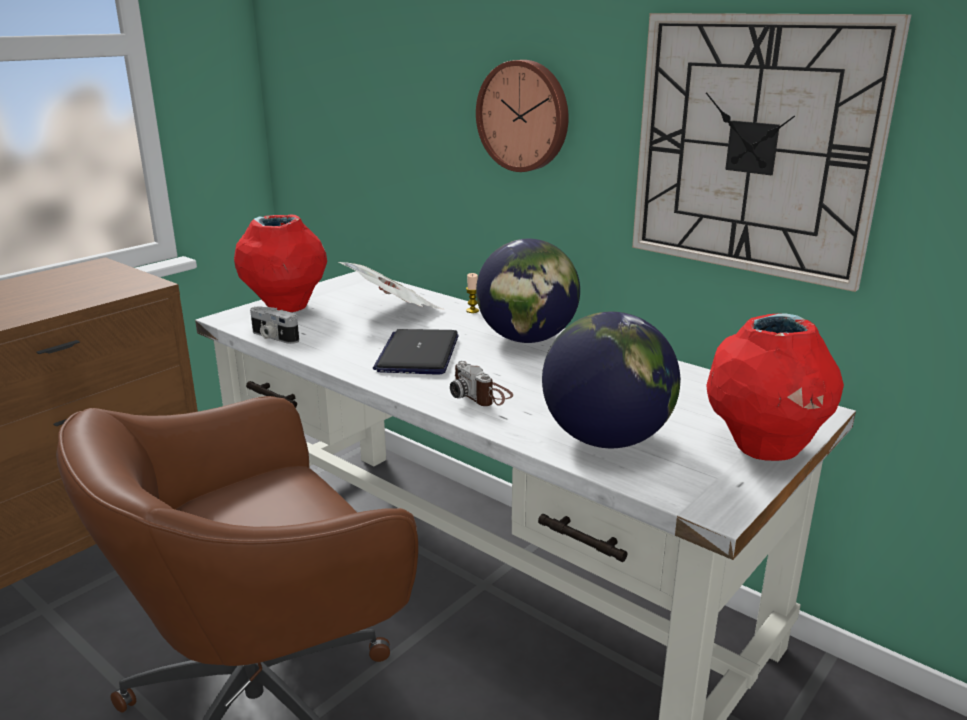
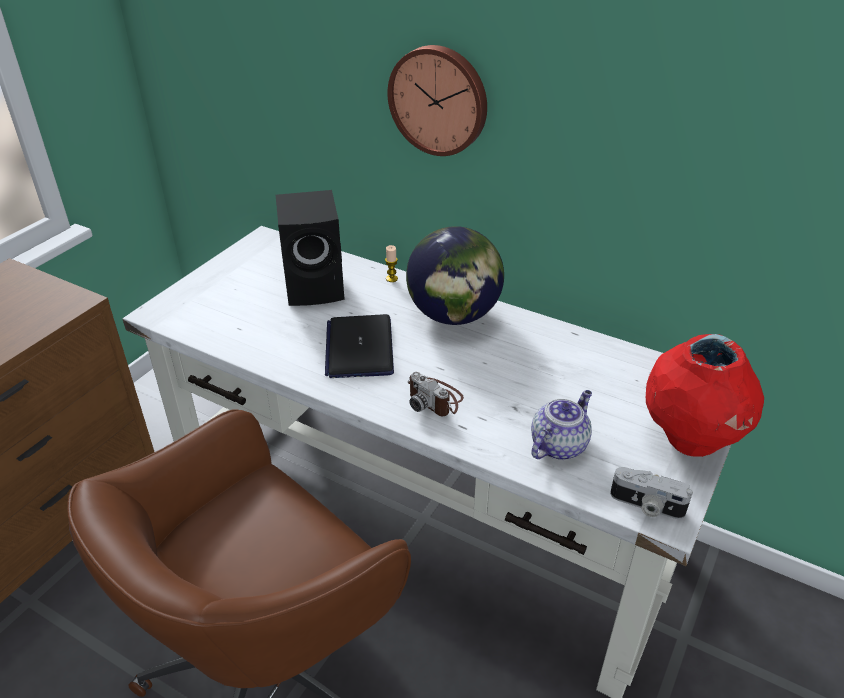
camera: 10 degrees left, 15 degrees up
red vase [234,214,327,312] -> none
camera [250,306,299,344] -> camera moved to [610,467,693,519]
newspaper [339,262,442,309] -> black speaker [276,190,345,306]
globe [542,312,680,448] -> teapot [531,390,592,460]
wall clock [632,13,912,292] -> none

